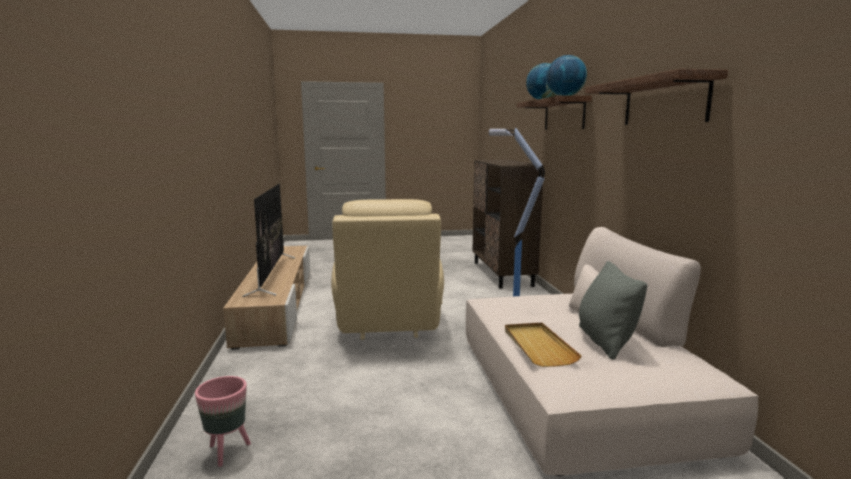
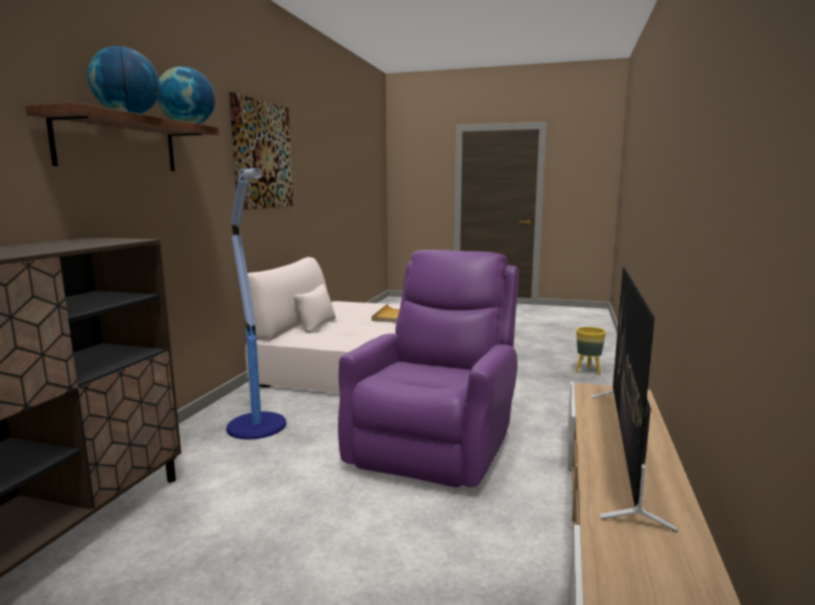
camera: 155 degrees left, 0 degrees up
pink planter [195,376,251,467] -> yellow planter [575,327,606,375]
beige armchair [331,199,444,340] -> purple armchair [338,250,519,487]
grey pillow [579,261,648,360] -> none
shelf [585,69,728,125] -> picture [229,92,293,210]

